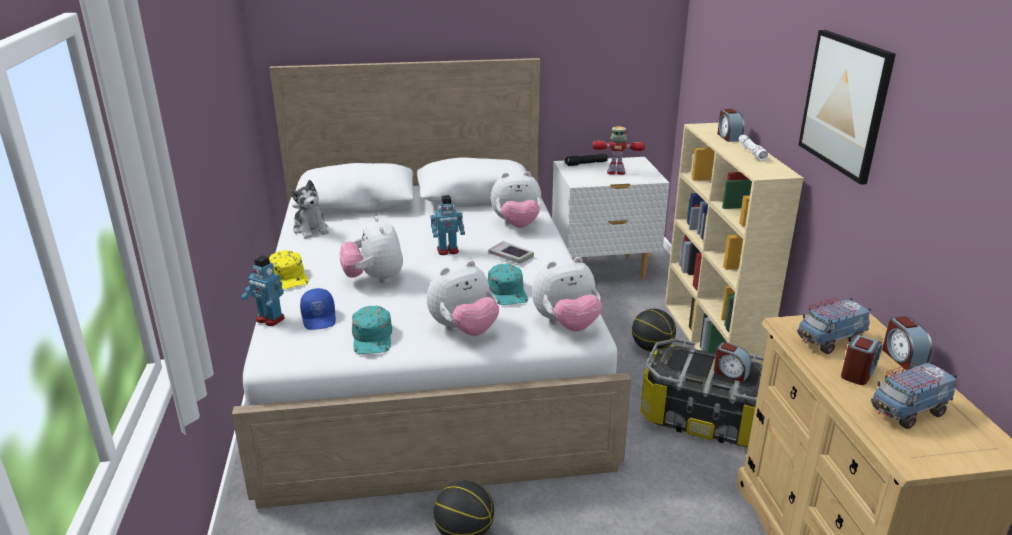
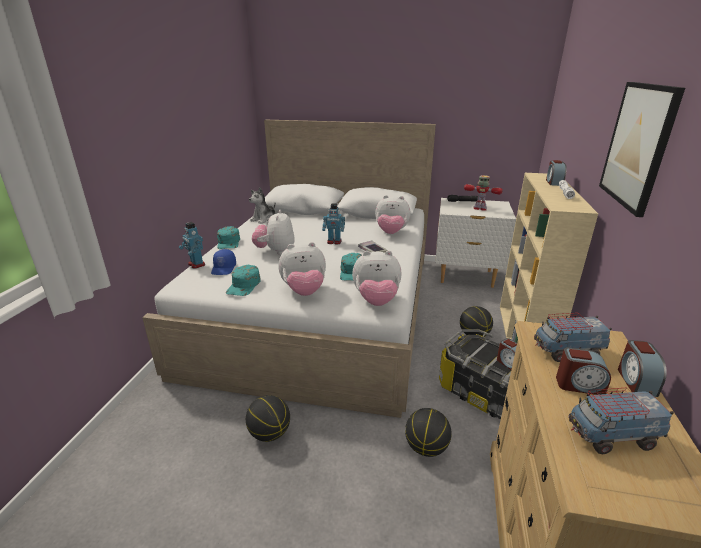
camera: 20 degrees right, 0 degrees up
yellow cap [269,250,309,289] -> turquoise cap [217,226,240,249]
plush toy [290,180,329,239] -> plush toy turned 45 degrees clockwise [249,187,276,224]
alarm clock [841,334,882,385] -> alarm clock turned 45 degrees clockwise [556,347,611,395]
none -> basketball [405,408,452,457]

